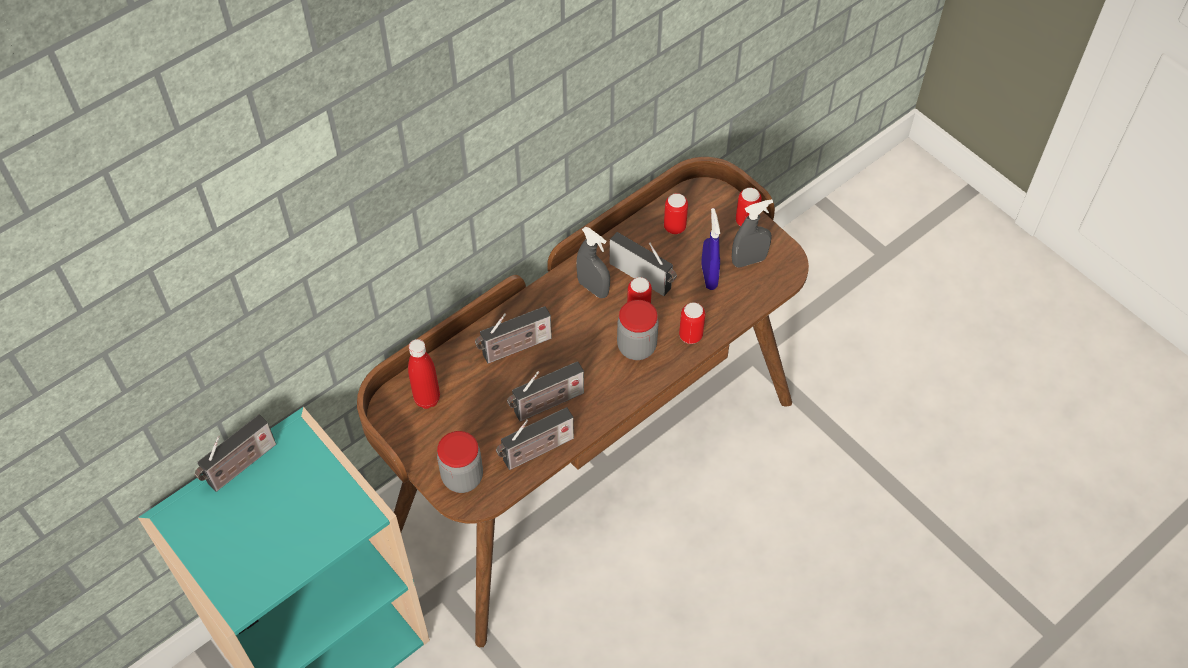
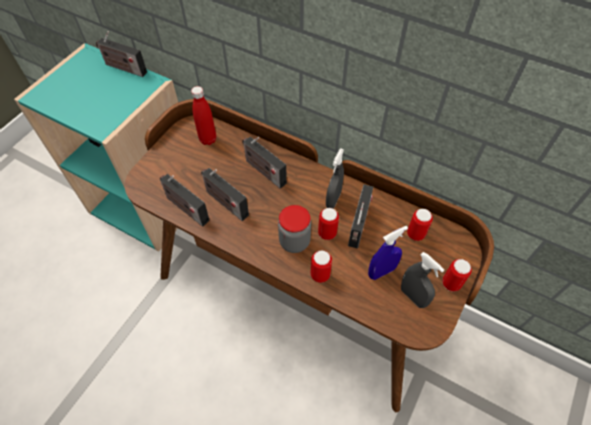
camera: 70 degrees right, 0 degrees up
jar [437,431,483,493] -> none

